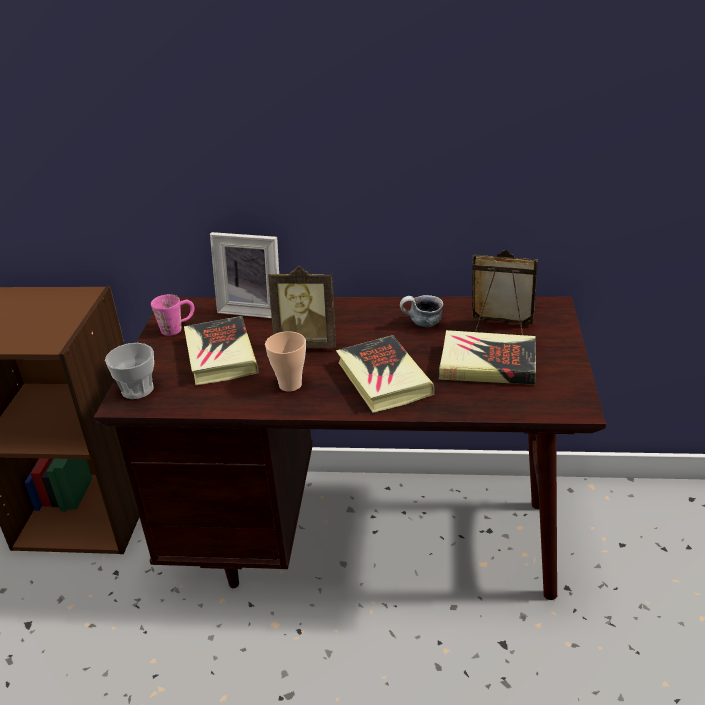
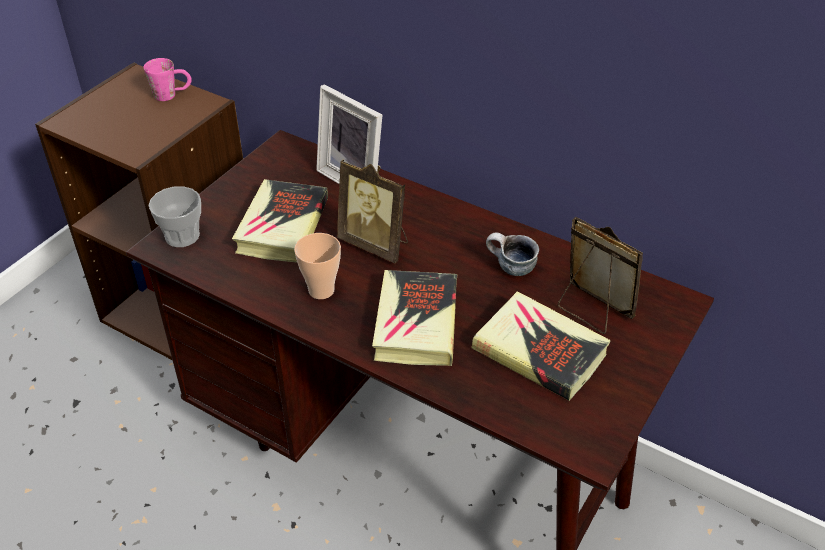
camera: 25 degrees right, 10 degrees up
pink mug [151,294,195,336] -> pink mug moved to [144,58,192,101]

